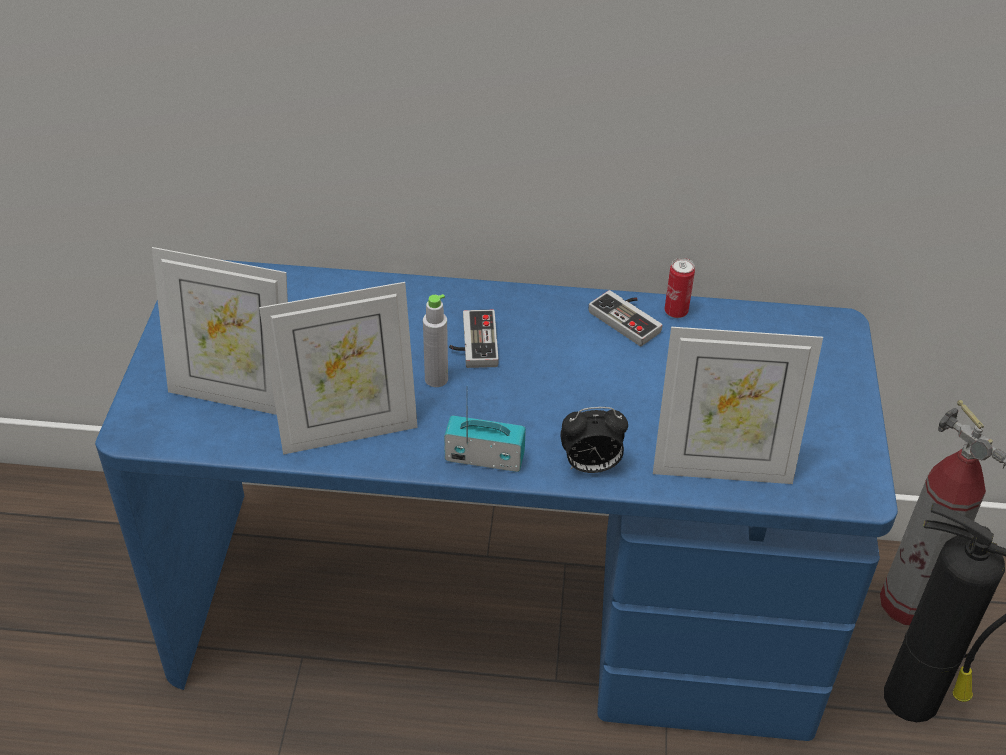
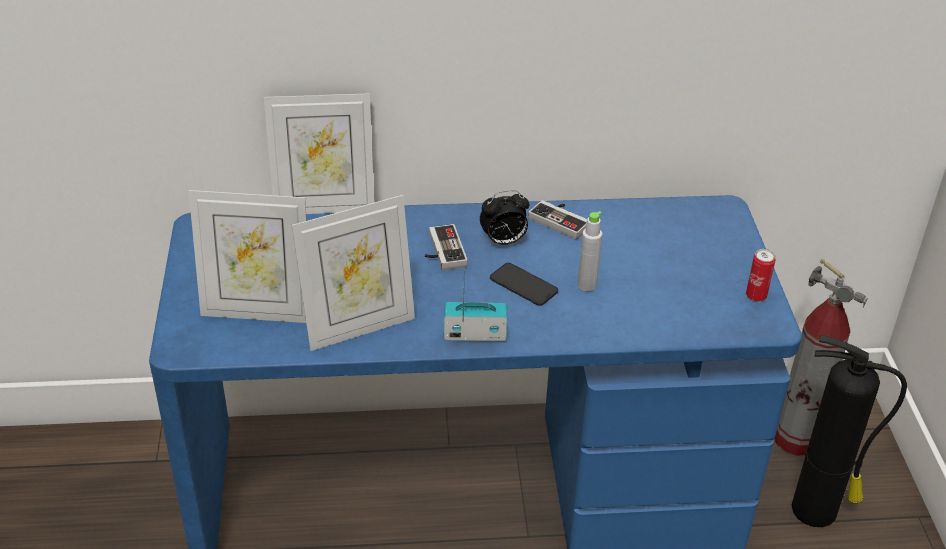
camera: 10 degrees left, 5 degrees down
grey bottle [423,294,448,387] -> grey bottle moved to [578,211,602,291]
alarm clock [560,407,628,473] -> alarm clock moved to [480,190,529,246]
picture frame [653,327,823,484] -> picture frame moved to [264,93,374,214]
can [665,258,695,318] -> can moved to [746,249,775,302]
none -> phone [490,263,558,306]

